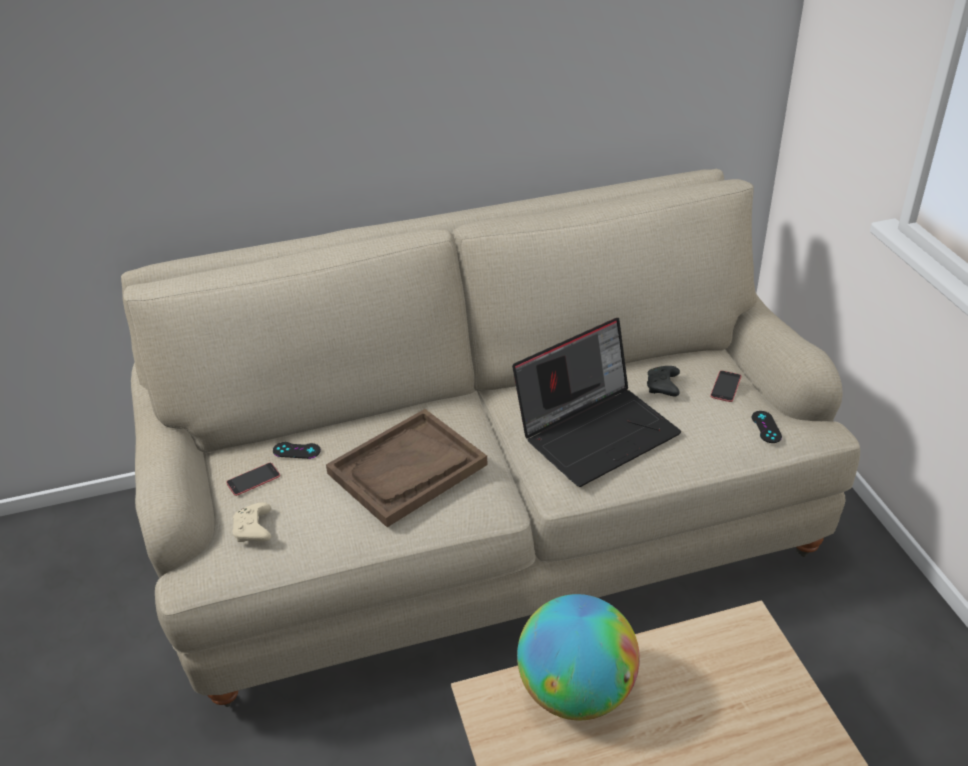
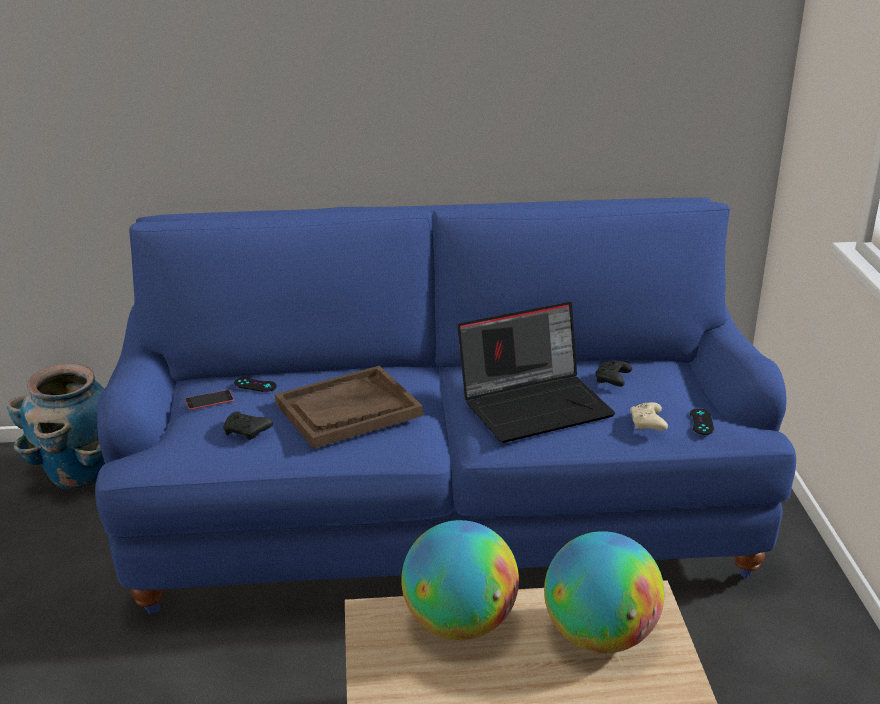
camera: 10 degrees right, 10 degrees down
beige sofa [121,169,860,707] -> blue sofa [95,197,796,614]
beige game controller [232,502,271,542] -> beige game controller moved to [630,402,668,431]
phone [710,370,741,402] -> none
none -> planter [7,364,105,489]
none -> black game controller [223,411,273,440]
none -> globe [544,531,664,653]

